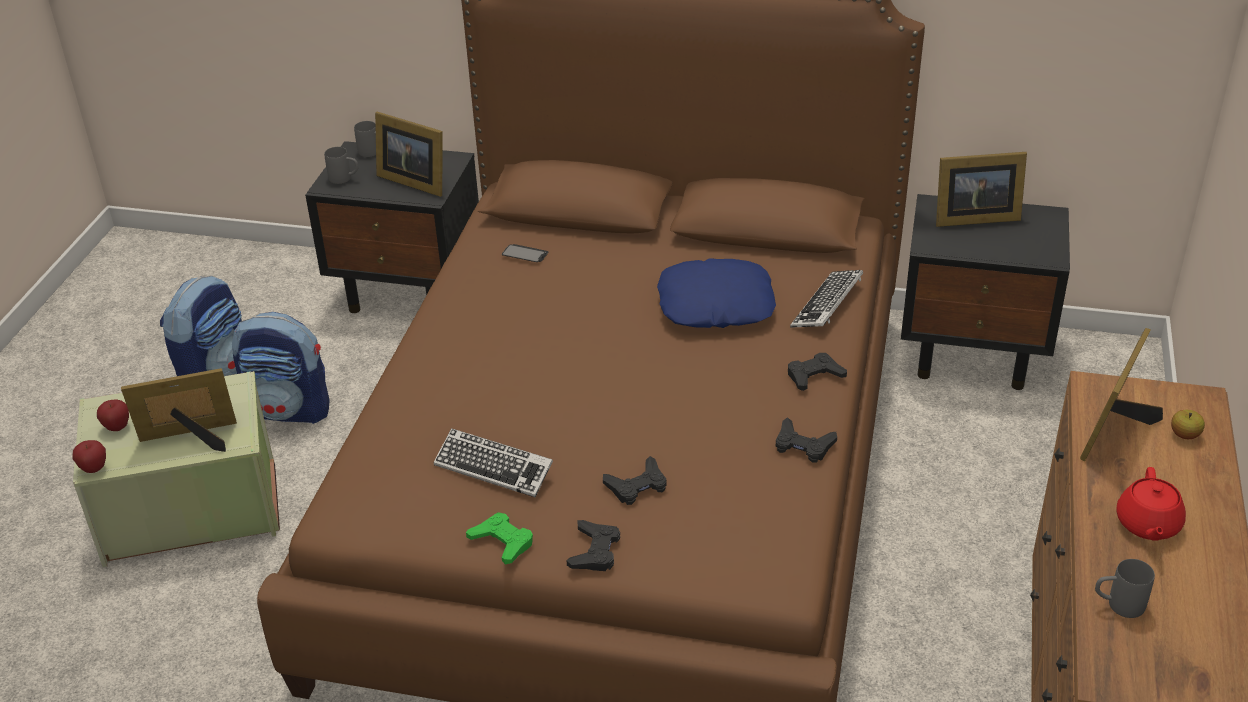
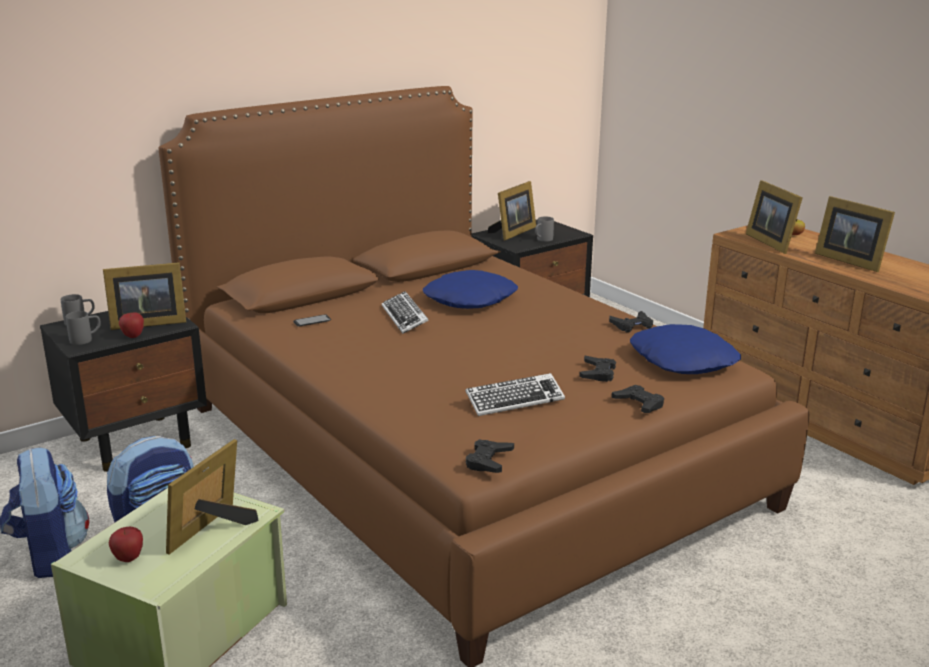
camera: 50 degrees left, 15 degrees down
apple [72,440,106,473] -> apple moved to [119,313,144,338]
green game controller [466,512,533,564] -> none
black game controller [788,353,847,391] -> black game controller moved to [466,439,514,473]
keyboard [790,270,863,328] -> keyboard moved to [382,291,429,334]
grey mug [1095,559,1155,618] -> grey mug moved to [535,216,554,242]
red teapot [1116,467,1186,541] -> picture frame [815,196,895,272]
none -> blue pillow [630,324,741,374]

